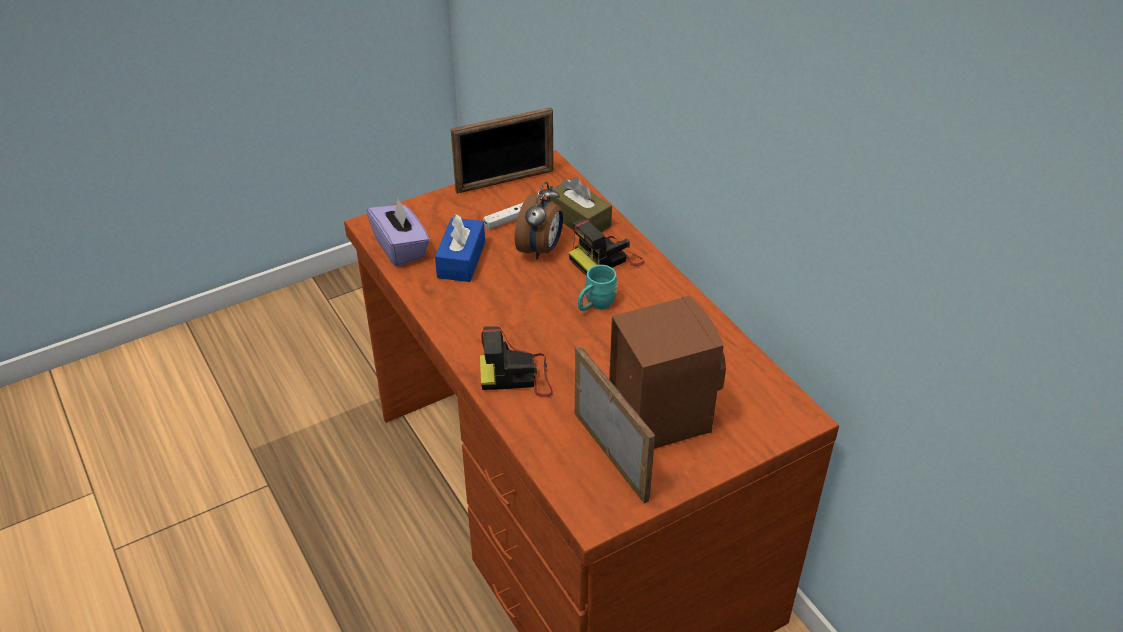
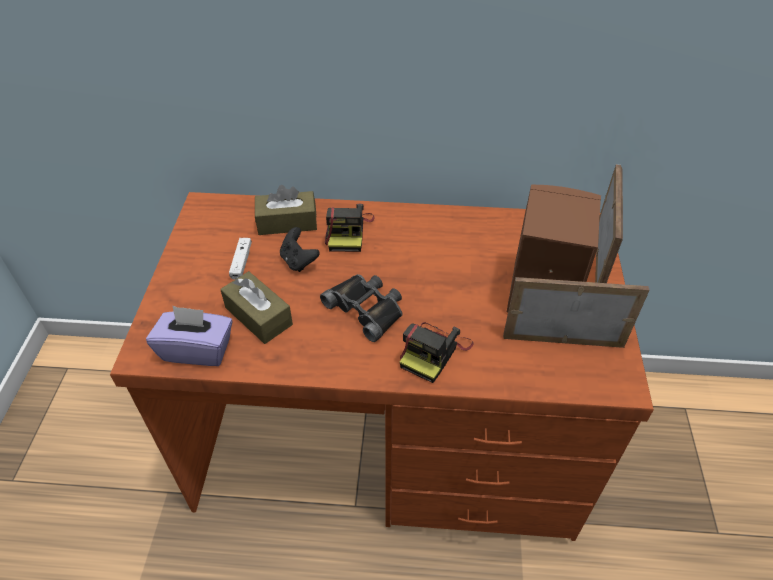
camera: 55 degrees left, 5 degrees up
blue tissue box [435,214,485,282] -> brown tissue box [220,271,293,344]
picture frame [451,107,553,194] -> picture frame moved to [595,164,623,283]
alarm clock [515,182,563,260] -> black game controller [280,227,320,272]
turquoise mug [578,265,618,311] -> none
none -> black binoculars [320,274,403,342]

